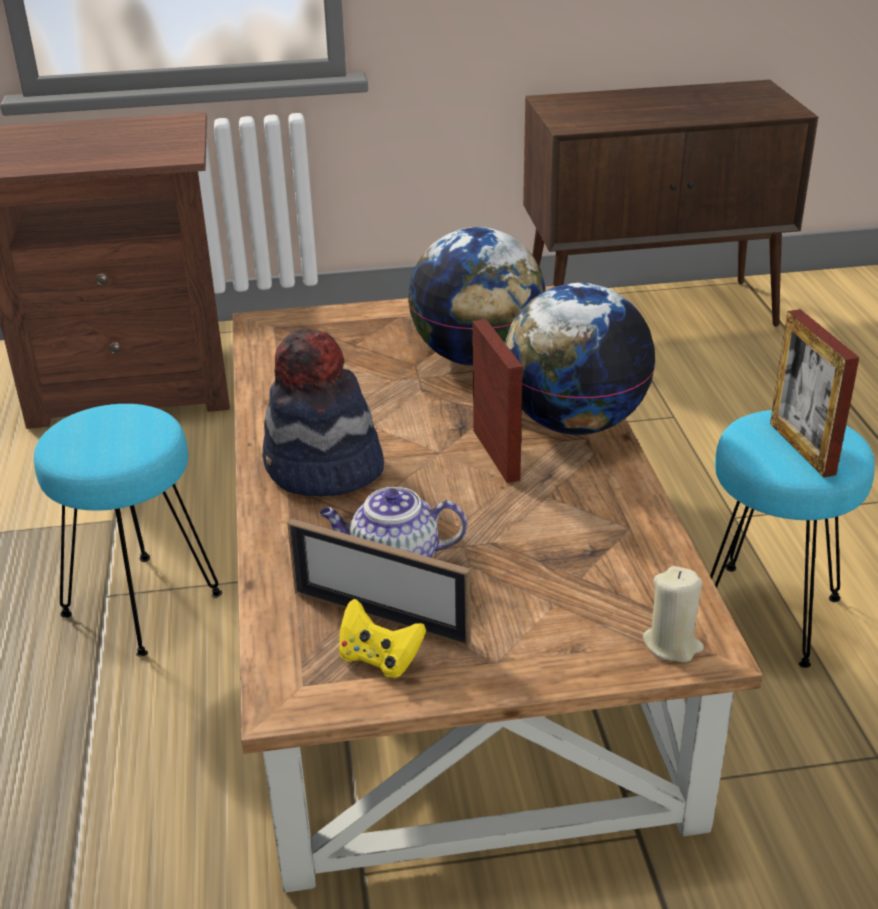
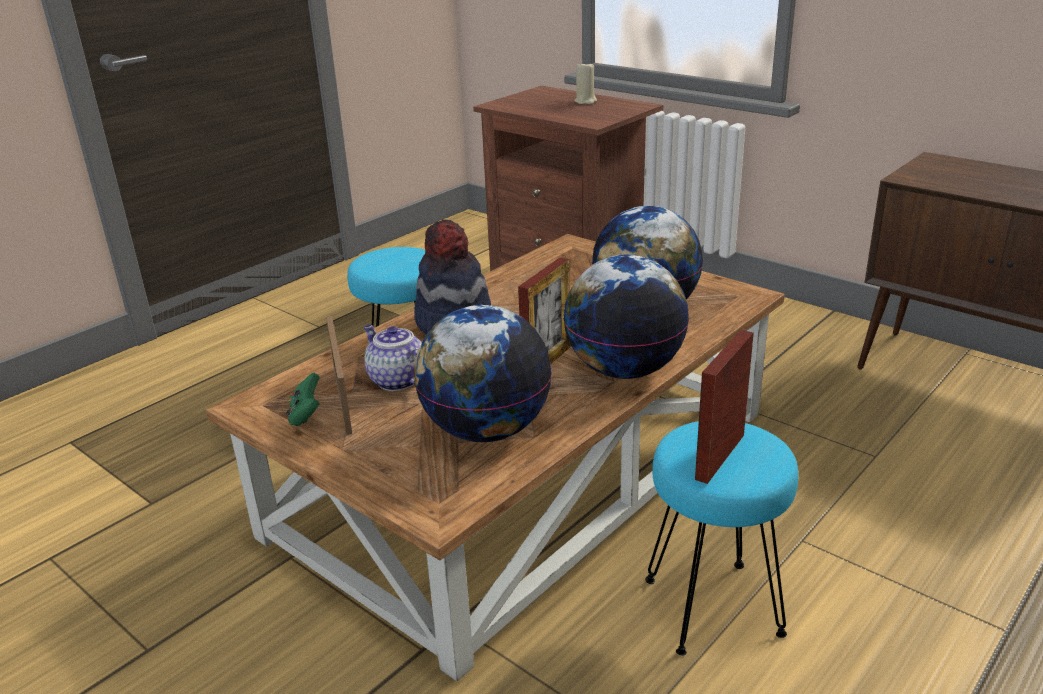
camera: 50 degrees right, 5 degrees down
yellow game controller [339,599,426,678] -> green game controller [286,373,320,426]
beige candle [643,566,704,662] -> beige candle moved to [574,61,597,104]
none -> globe [414,305,552,442]

